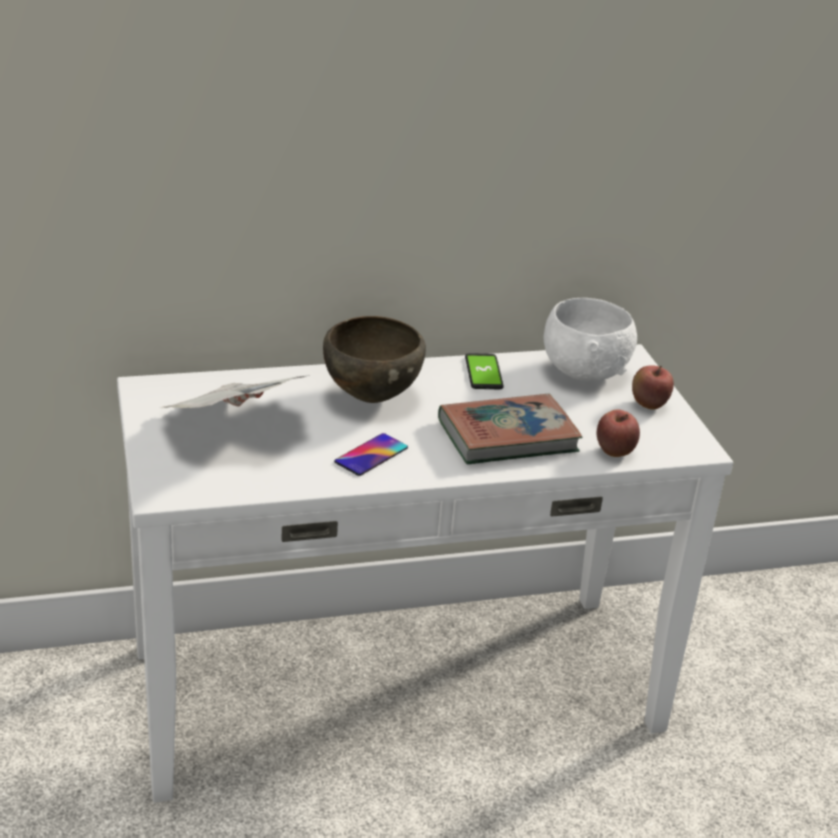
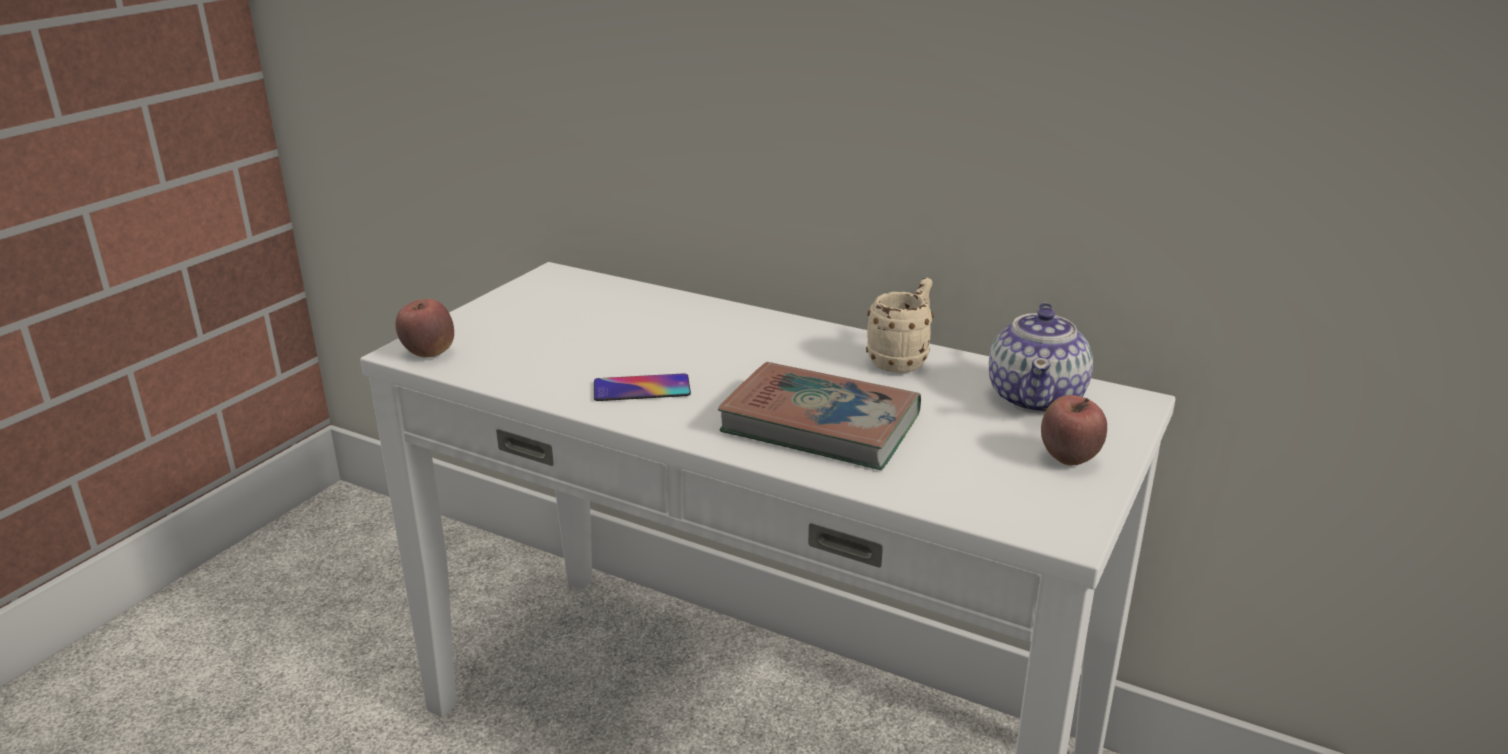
camera: 45 degrees right, 5 degrees down
newspaper [164,375,310,408] -> none
brown bowl [323,316,426,403] -> none
phone [465,353,504,389] -> beige mug [866,278,934,373]
white bowl [544,298,637,381] -> teapot [989,302,1093,414]
apple [597,409,640,457] -> apple moved to [395,299,454,358]

